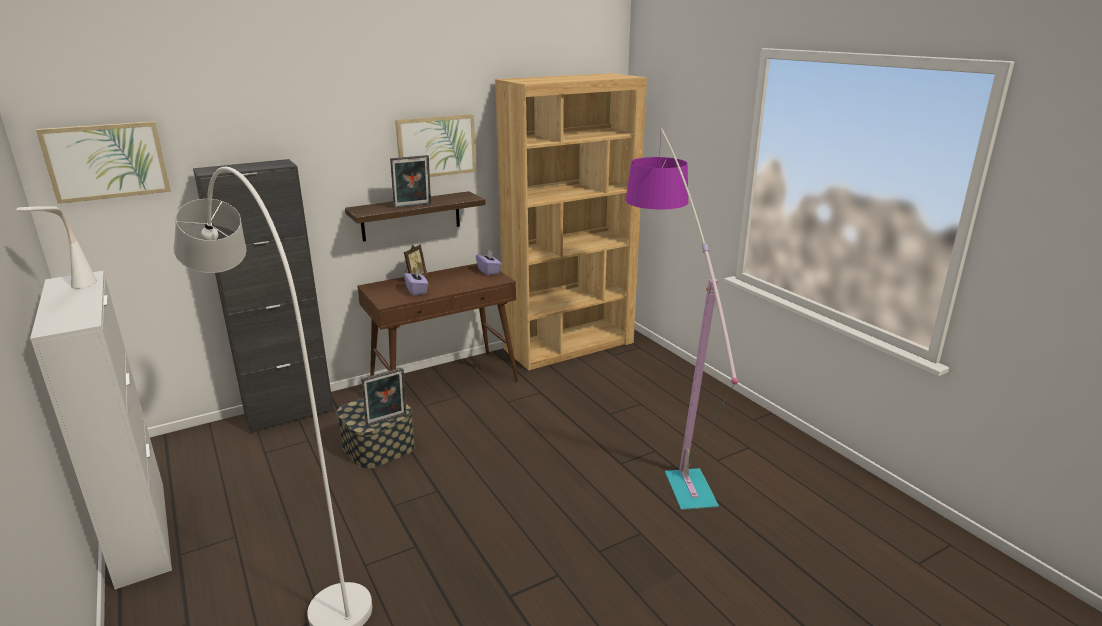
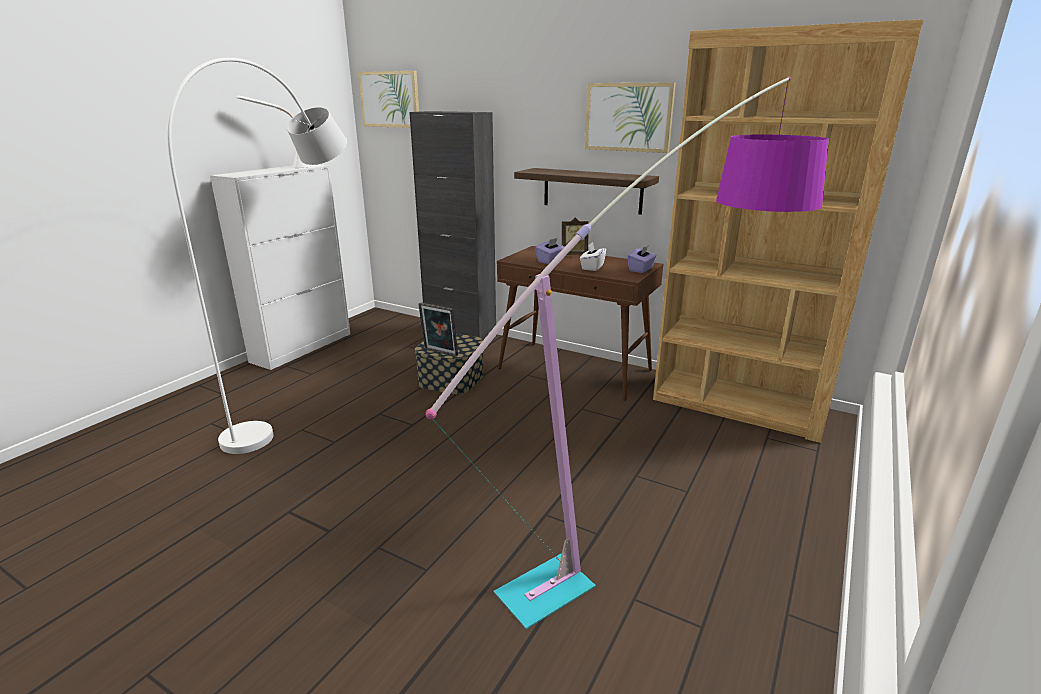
camera: 60 degrees right, 0 degrees up
picture frame [390,155,431,208] -> none
none -> white tissue box [580,242,606,271]

